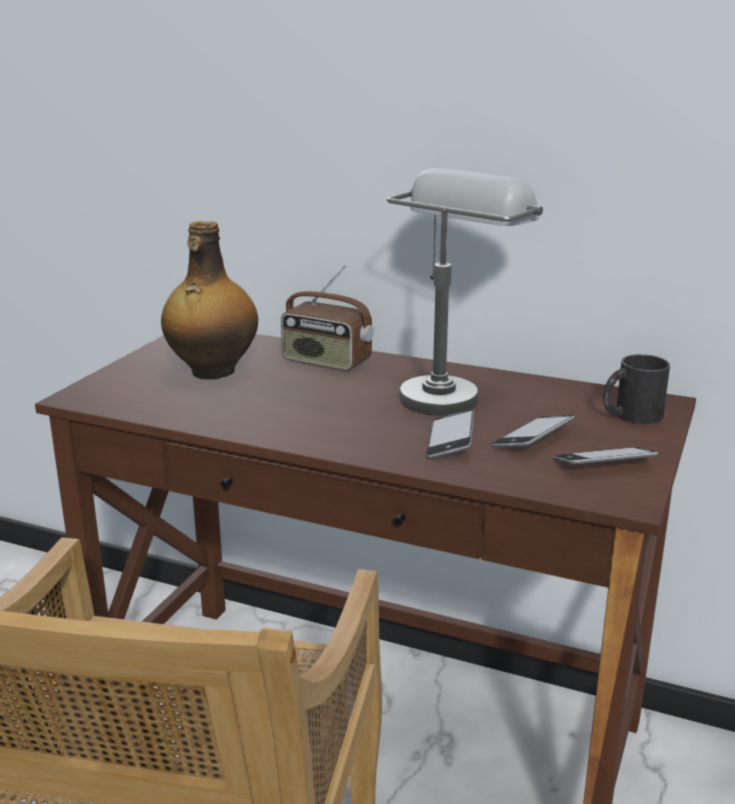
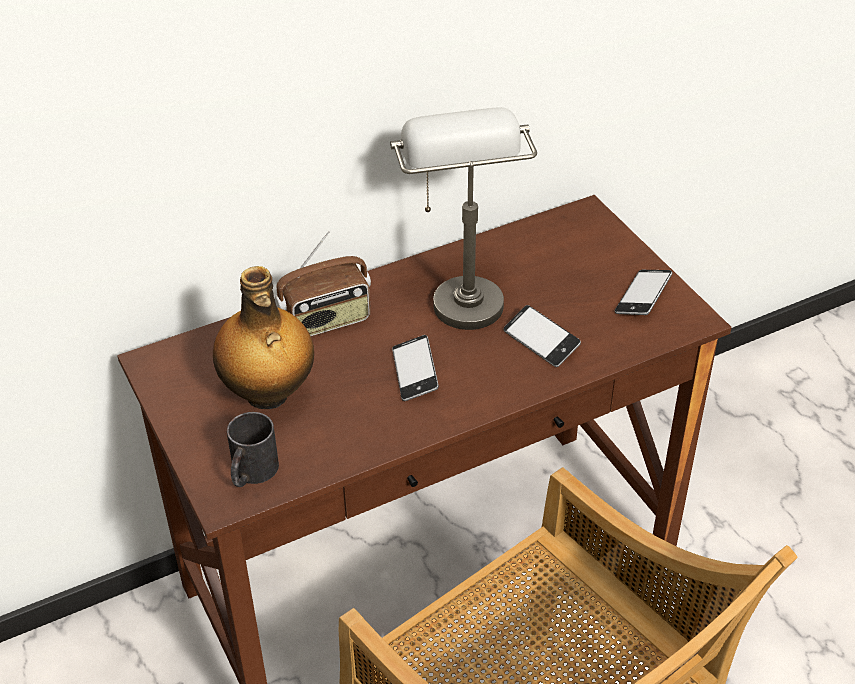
camera: 50 degrees left, 20 degrees up
phone [492,415,575,447] -> phone moved to [392,335,439,401]
black mug [603,354,670,424] -> black mug moved to [227,412,279,487]

